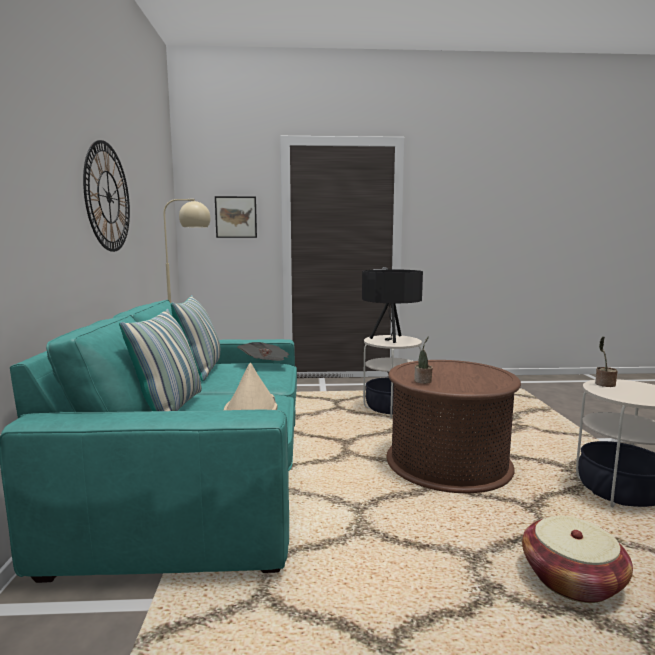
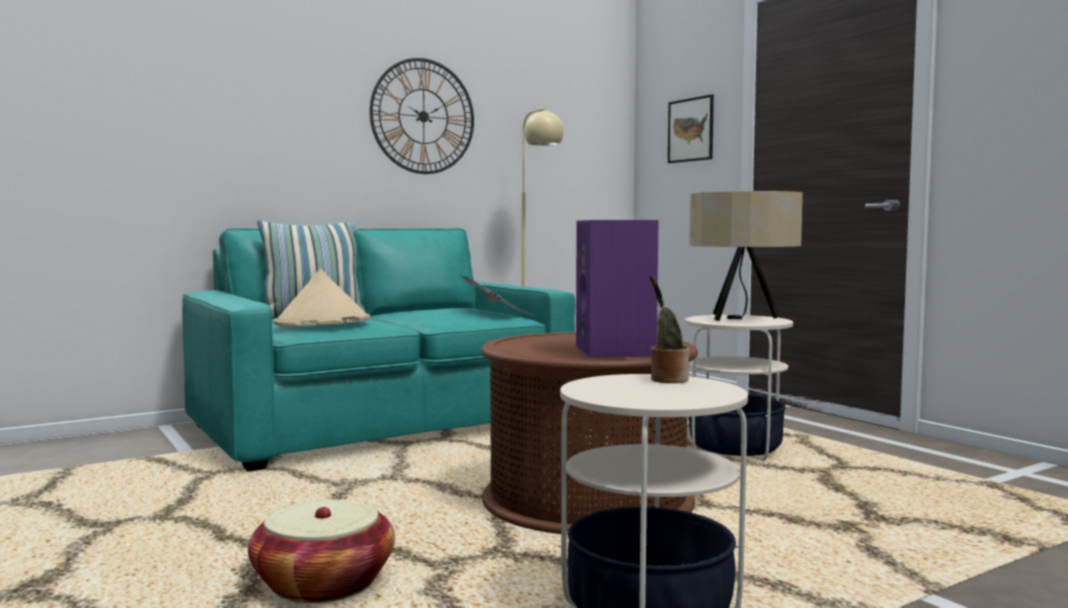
camera: 60 degrees right, 5 degrees down
pillow [171,295,220,381] -> none
black table lamp [362,269,423,343] -> beige table lamp [689,191,803,321]
potted plant [414,336,433,384] -> none
none -> purple speaker [576,220,659,358]

